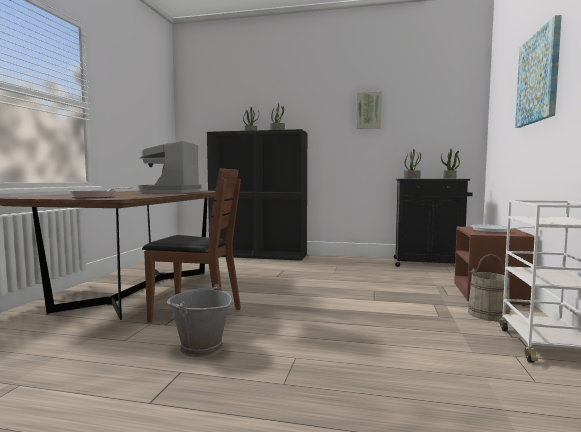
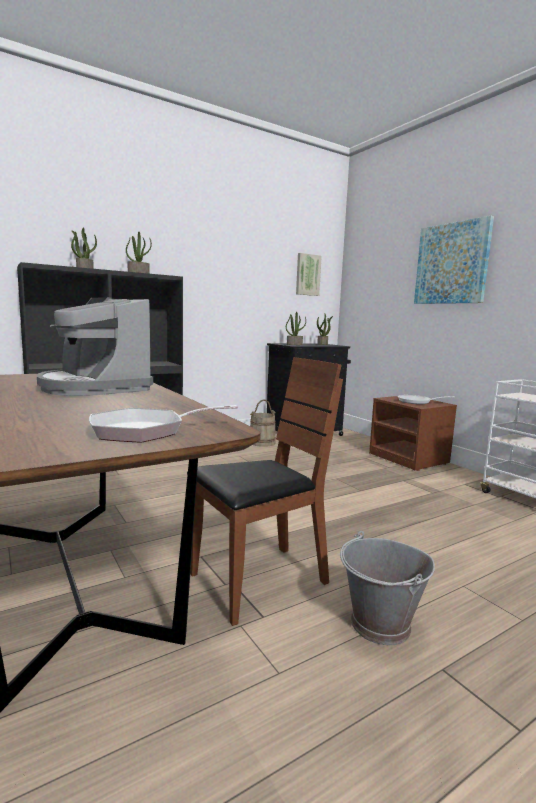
camera: 45 degrees left, 5 degrees up
picture [356,91,382,129] -> picture moved to [296,253,322,296]
beige bucket [468,254,513,321] -> beige bucket moved to [250,399,276,447]

